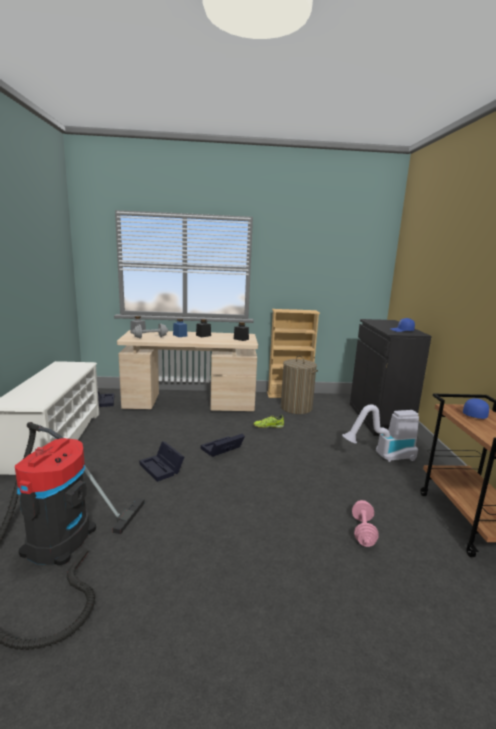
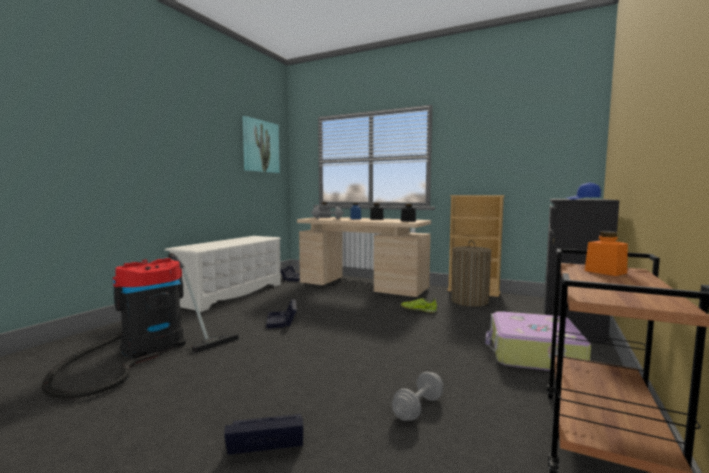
camera: 30 degrees right, 10 degrees down
black storage box [201,433,245,457] -> black storage box moved to [224,414,303,455]
vacuum cleaner [342,404,419,462] -> suitcase [485,311,591,371]
pink dumbbell [352,500,379,547] -> grey dumbbell [392,372,443,421]
blue cap [463,398,489,419] -> orange jar [585,231,628,276]
none -> picture [242,116,280,173]

